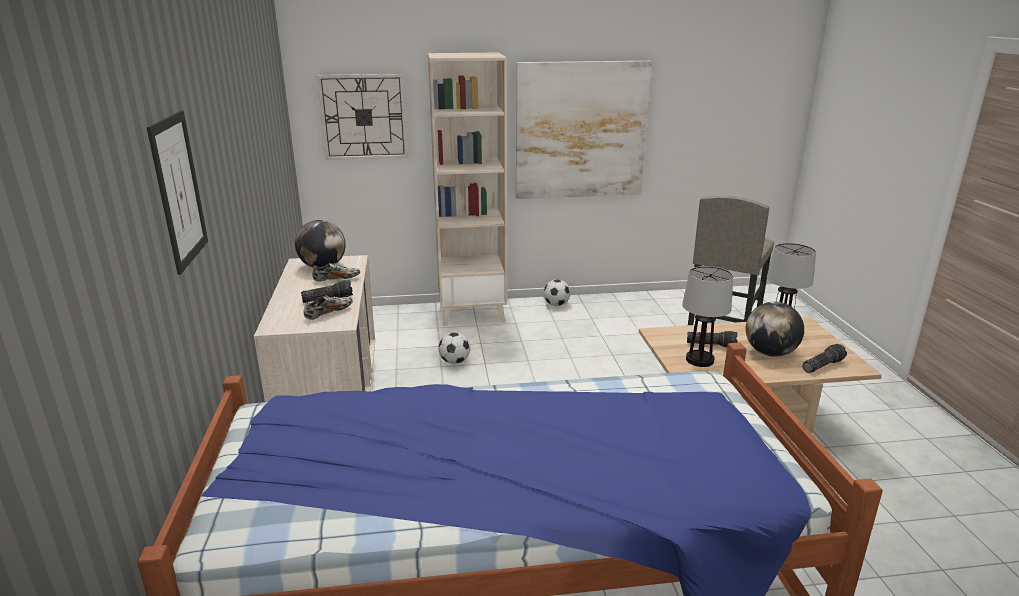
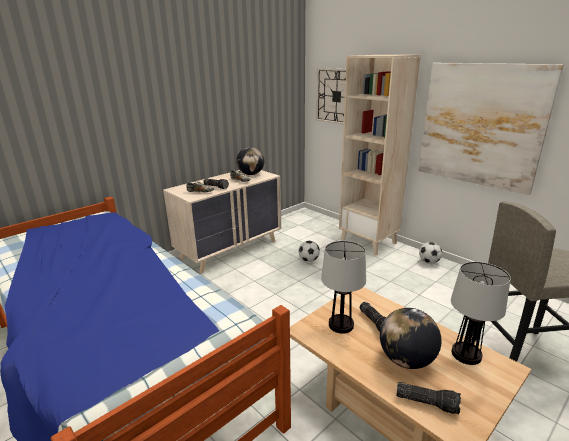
camera: 55 degrees right, 0 degrees up
picture [147,111,208,275] -> none

